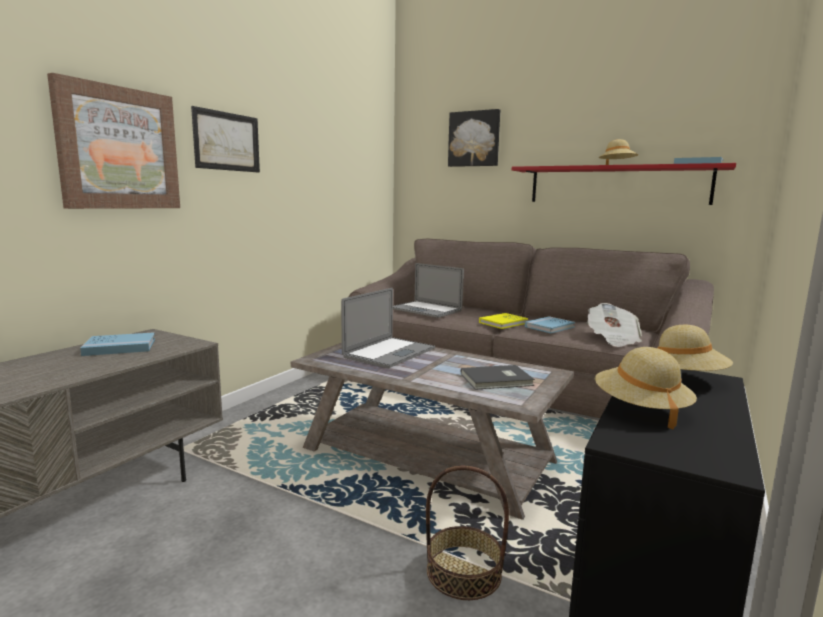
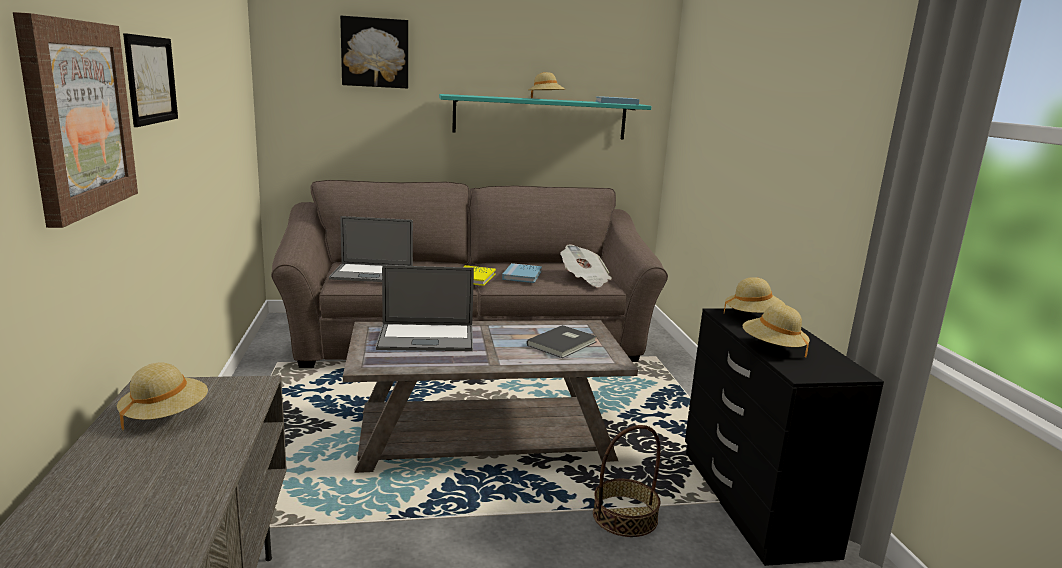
camera: 40 degrees left, 5 degrees up
blue book [80,332,155,356] -> beige hat [117,363,208,430]
laptop [341,288,435,368] -> laptop turned 90 degrees clockwise [376,265,474,351]
red shelf [512,163,736,205] -> turquoise shelf [439,94,652,139]

